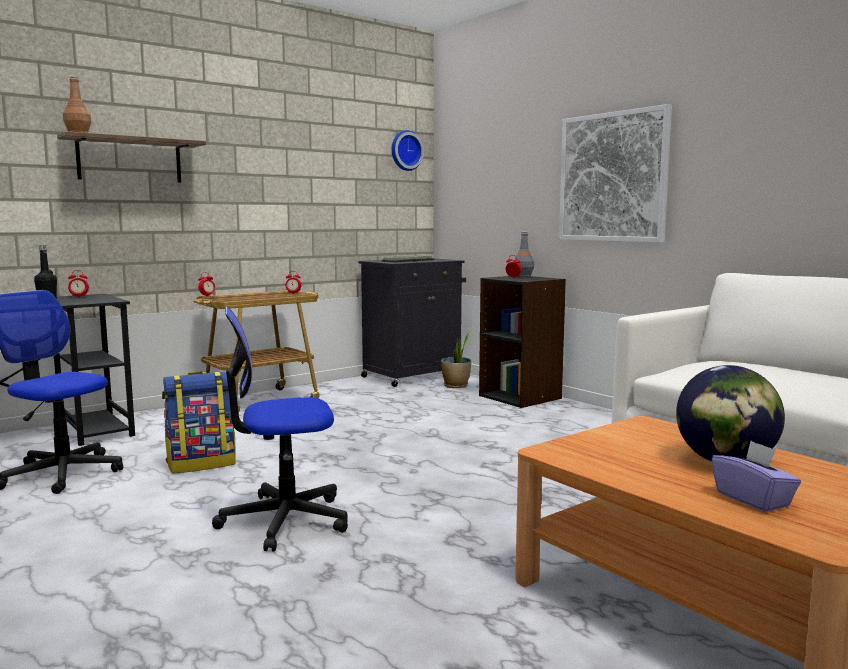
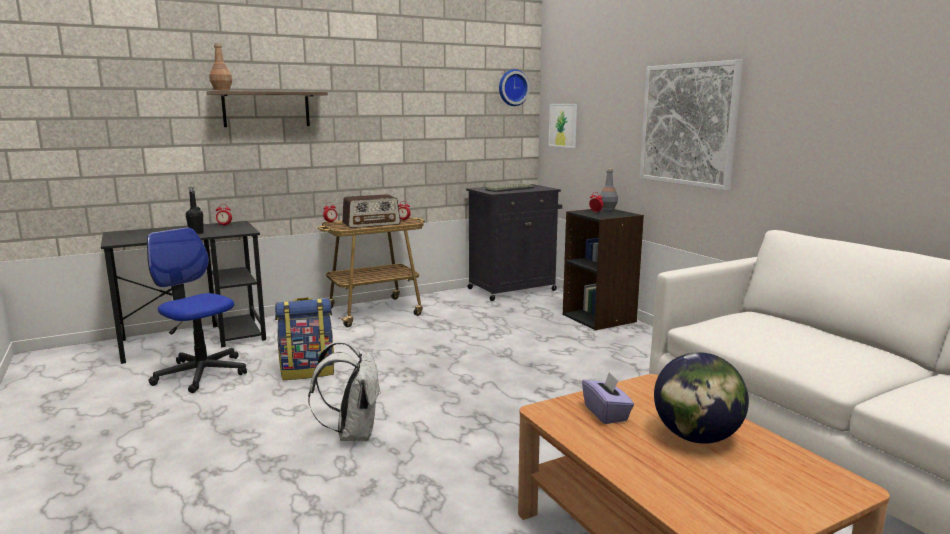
camera: 10 degrees right, 5 degrees up
office chair [212,306,348,552] -> white backpack [308,341,381,441]
potted plant [441,331,471,388] -> none
purple tissue box [712,441,801,512] -> purple tissue box moved to [582,372,634,424]
none -> radio [342,194,400,228]
none -> picture [549,104,577,148]

